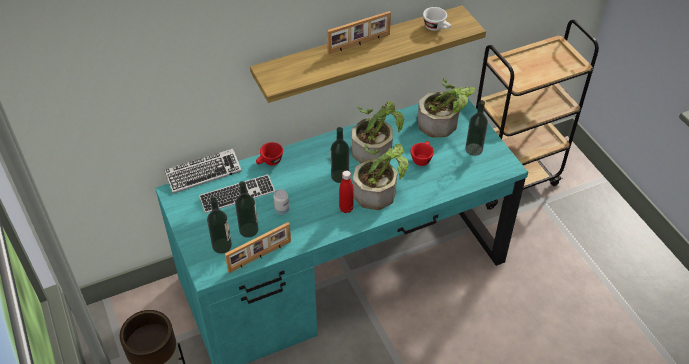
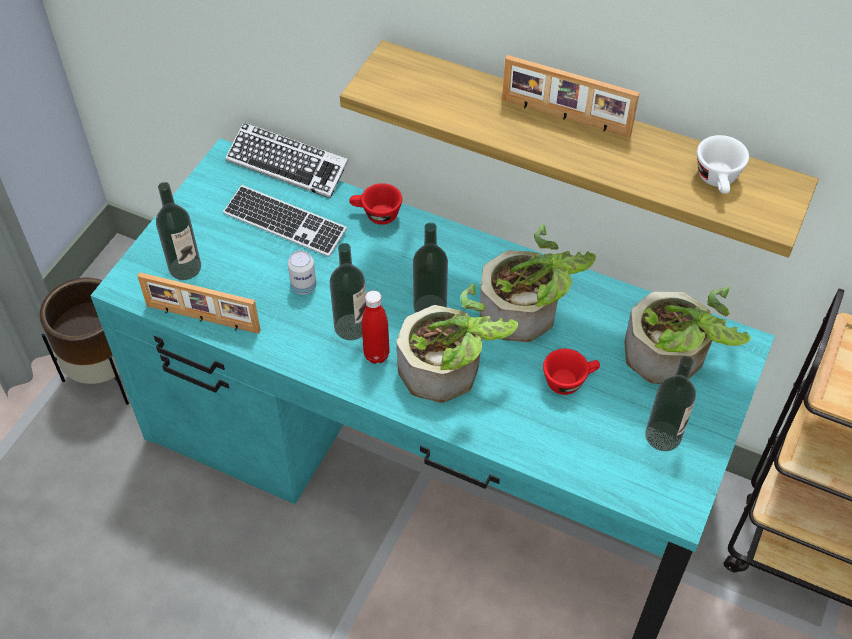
camera: 50 degrees right, 5 degrees up
bottle [235,181,258,238] -> bottle moved to [330,243,367,340]

